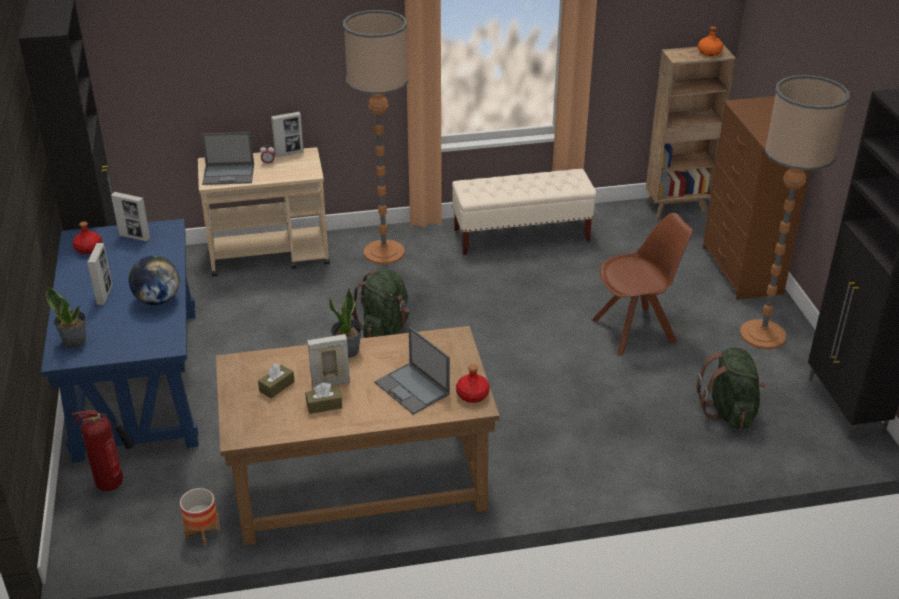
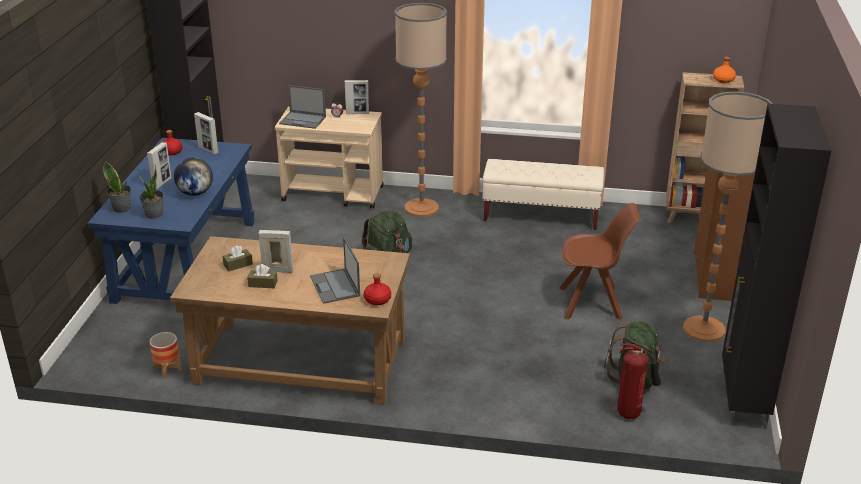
camera: 20 degrees right, 5 degrees down
fire extinguisher [72,410,135,491] -> fire extinguisher moved to [617,343,661,419]
potted plant [329,288,362,358] -> potted plant moved to [138,165,164,219]

